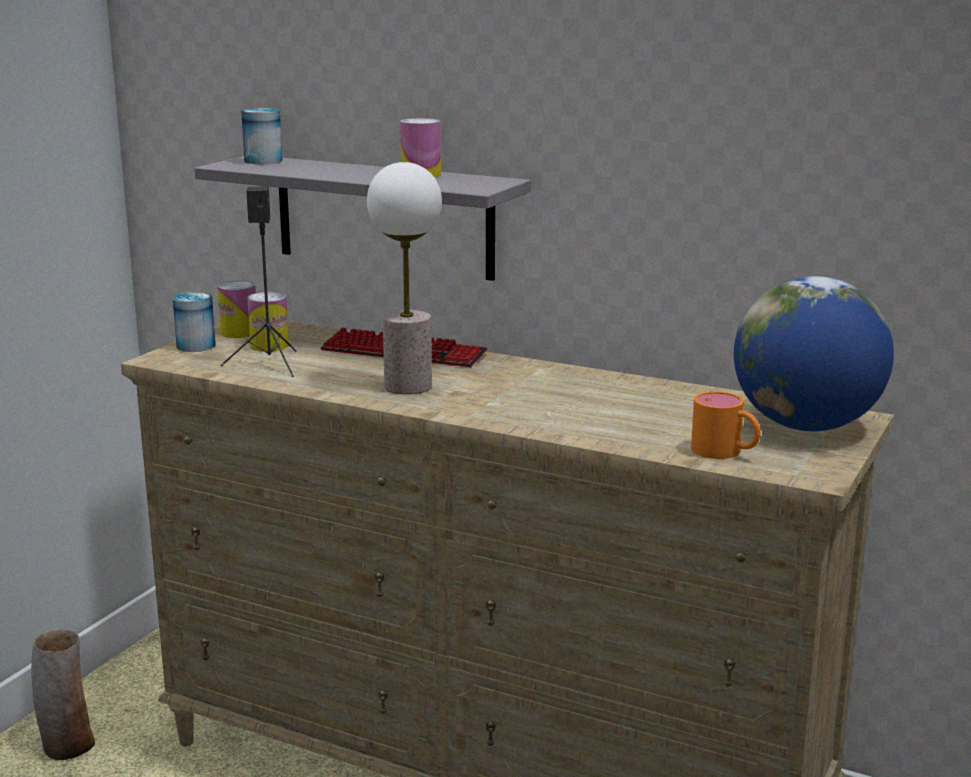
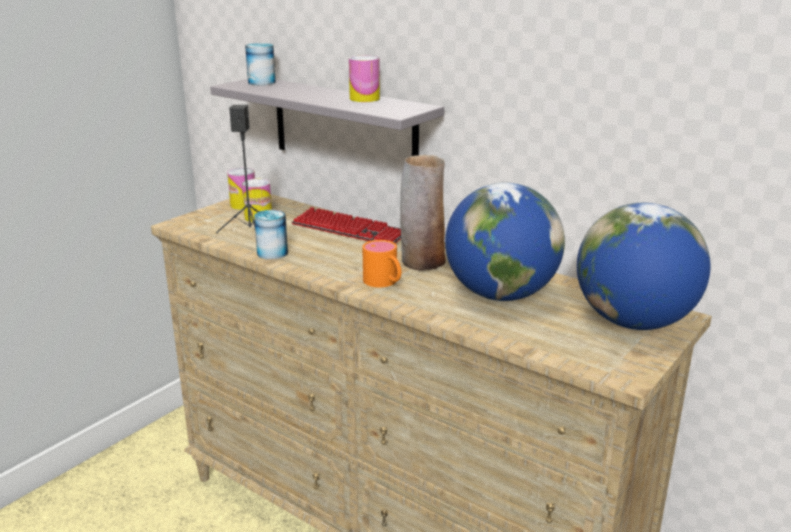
camera: 10 degrees right, 5 degrees up
vase [31,629,95,760] -> vase moved to [400,155,446,271]
can [173,292,216,352] -> can moved to [254,210,288,260]
table lamp [367,162,442,394] -> none
orange mug [691,392,761,459] -> orange mug moved to [362,240,402,287]
none -> globe [445,182,565,301]

